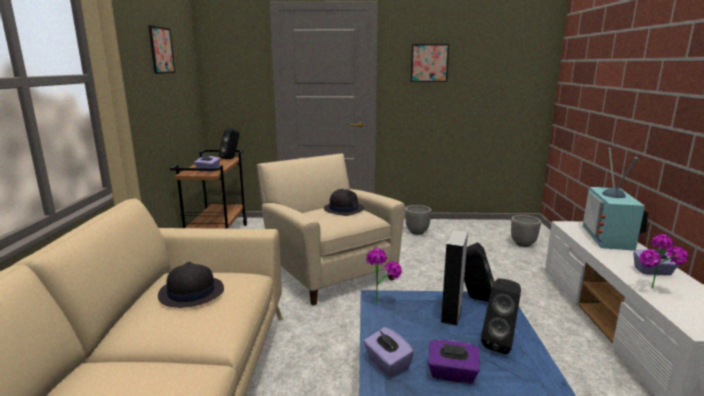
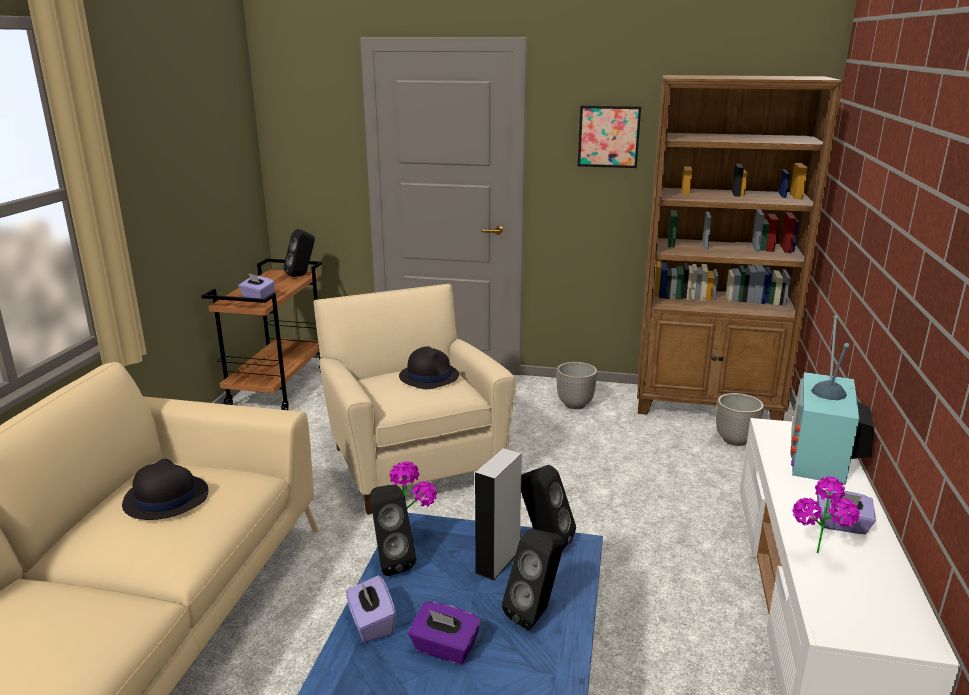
camera: 10 degrees right, 5 degrees up
picture [148,25,175,74] -> none
none -> black speaker [370,485,416,576]
none -> brown bookcase [637,75,843,421]

